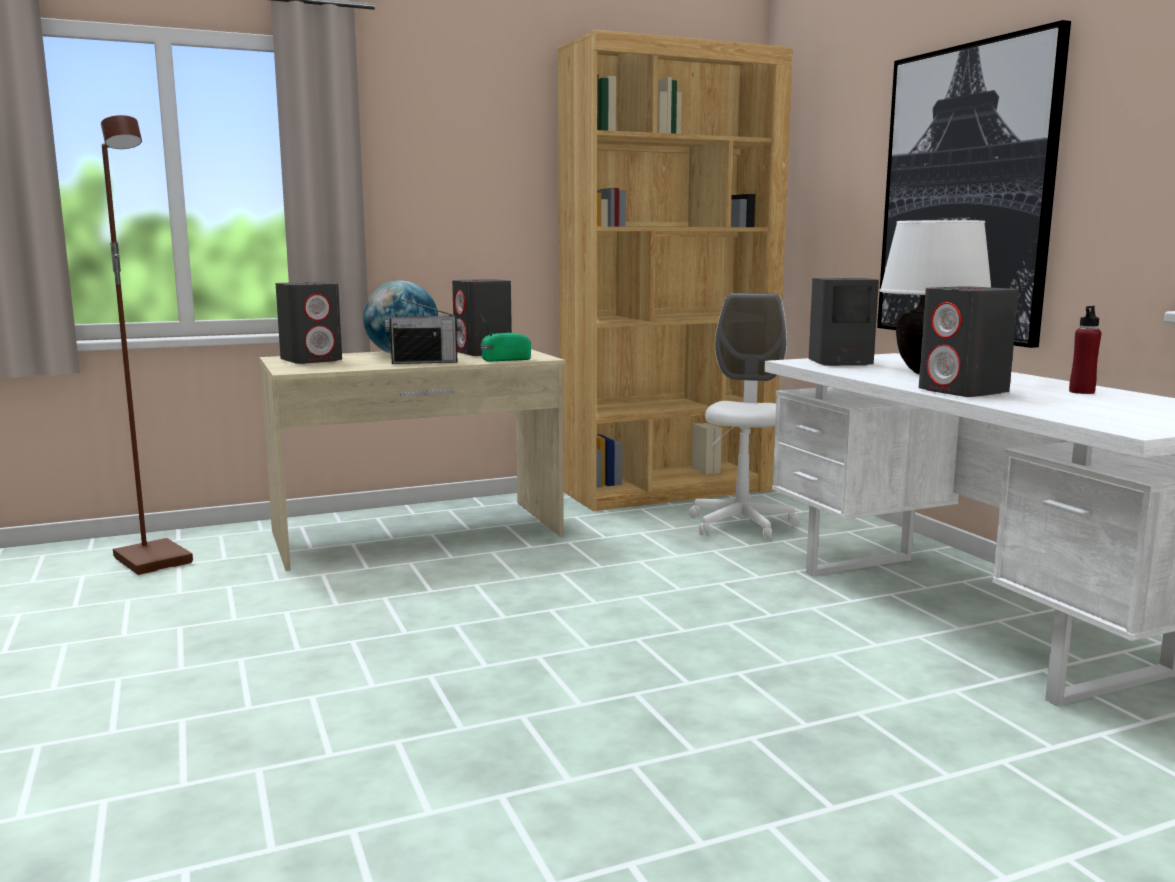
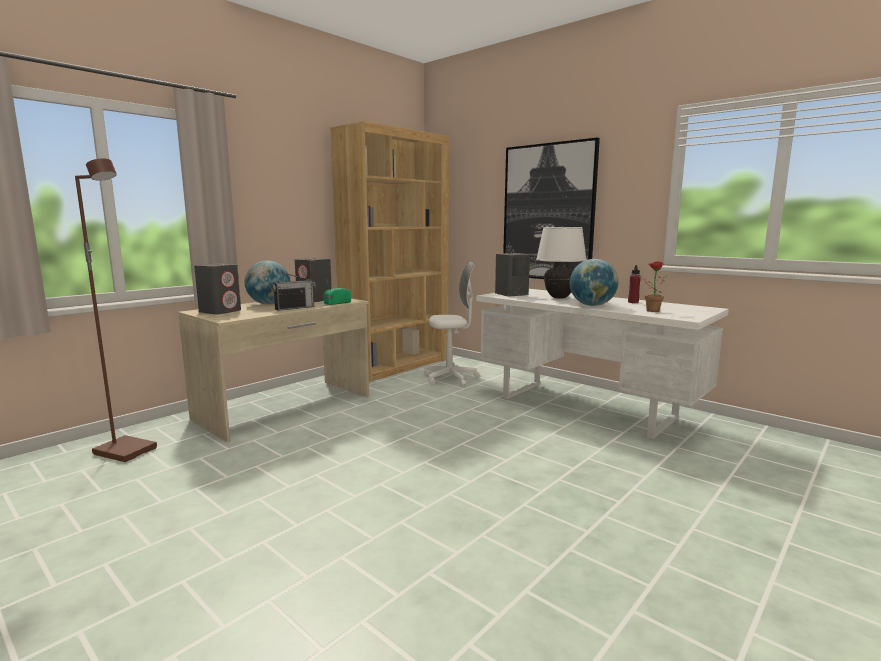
camera: 25 degrees left, 0 degrees up
white office chair [689,293,800,540] -> white office chair turned 90 degrees clockwise [425,261,480,387]
grey speaker [919,286,1019,397] -> globe [570,259,619,306]
none -> potted plant [639,261,668,312]

